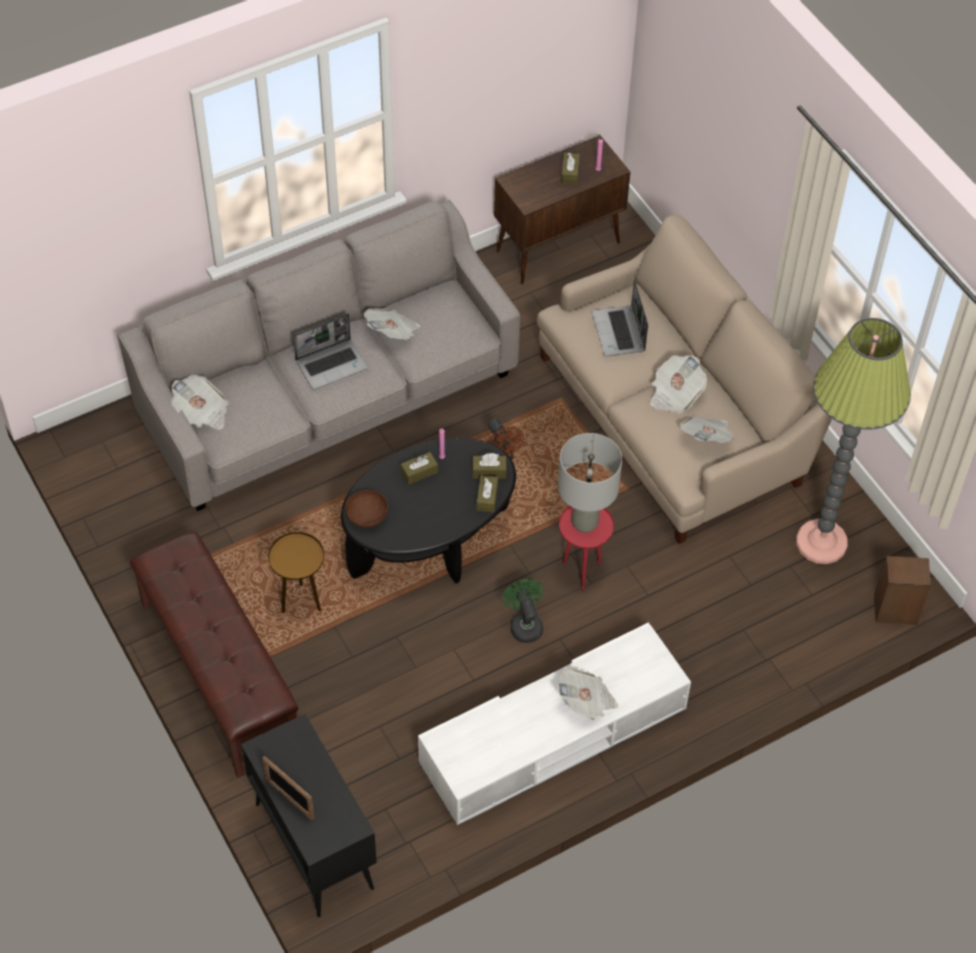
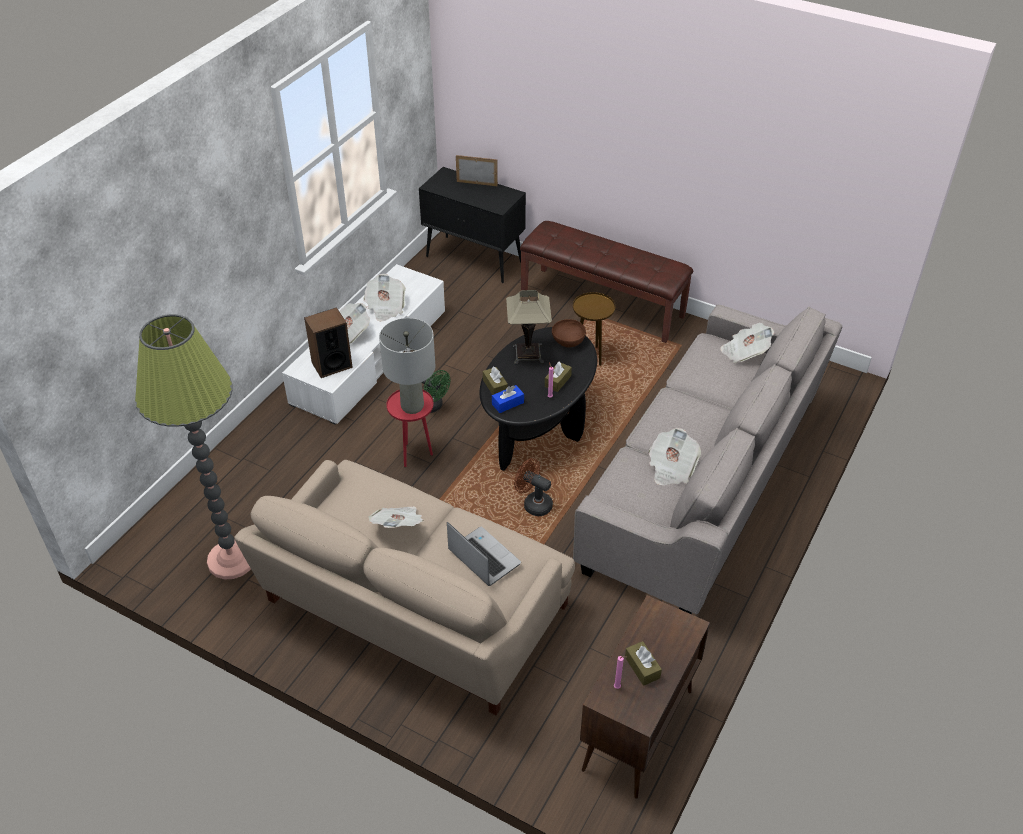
camera: 150 degrees right, 10 degrees down
laptop [293,314,368,390] -> none
brown tissue box [472,453,507,478] -> blue tissue box [492,385,524,413]
newspaper [680,415,734,443] -> newspaper moved to [364,274,406,322]
speaker [874,556,931,625] -> speaker moved to [304,307,353,378]
none -> table lamp [506,290,552,365]

